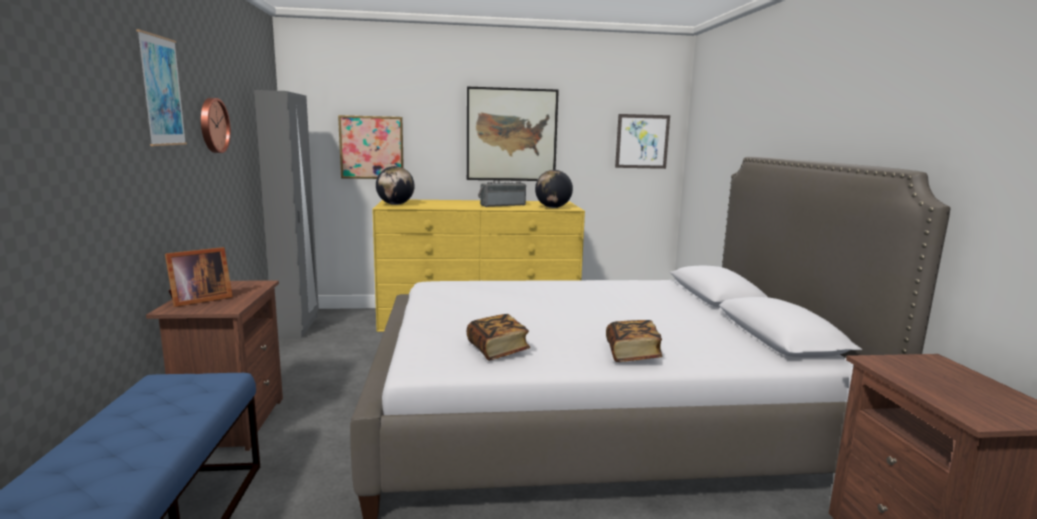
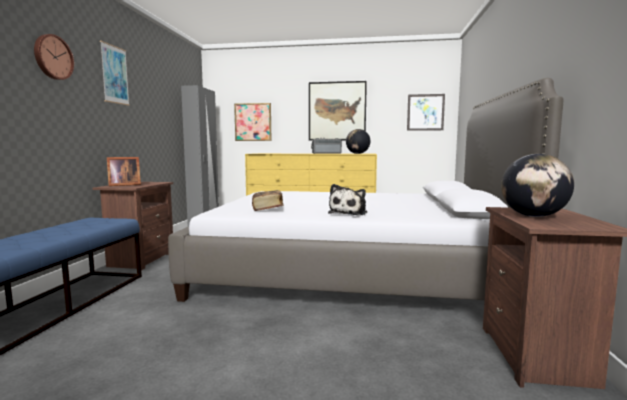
camera: 15 degrees right, 5 degrees down
wall clock [201,98,231,153] -> wall clock moved to [34,34,74,80]
globe [376,166,415,205] -> globe moved to [501,154,574,217]
book [606,320,662,362] -> plush toy [328,184,367,215]

